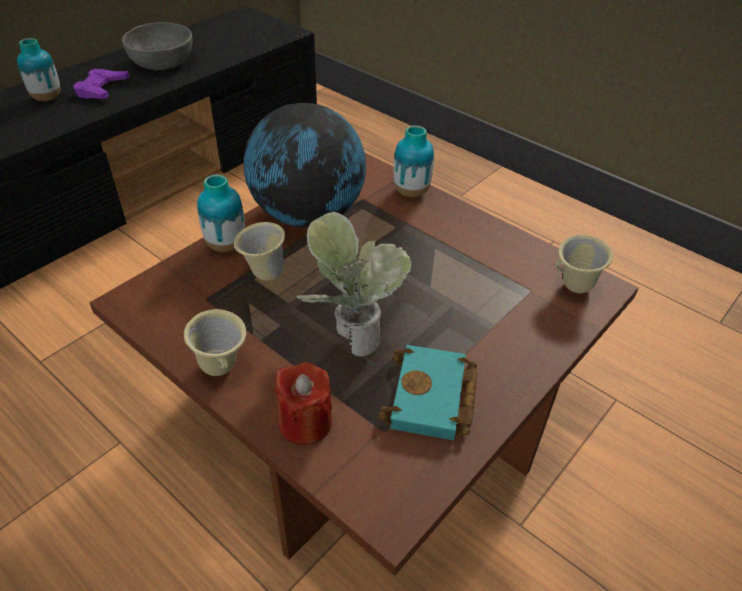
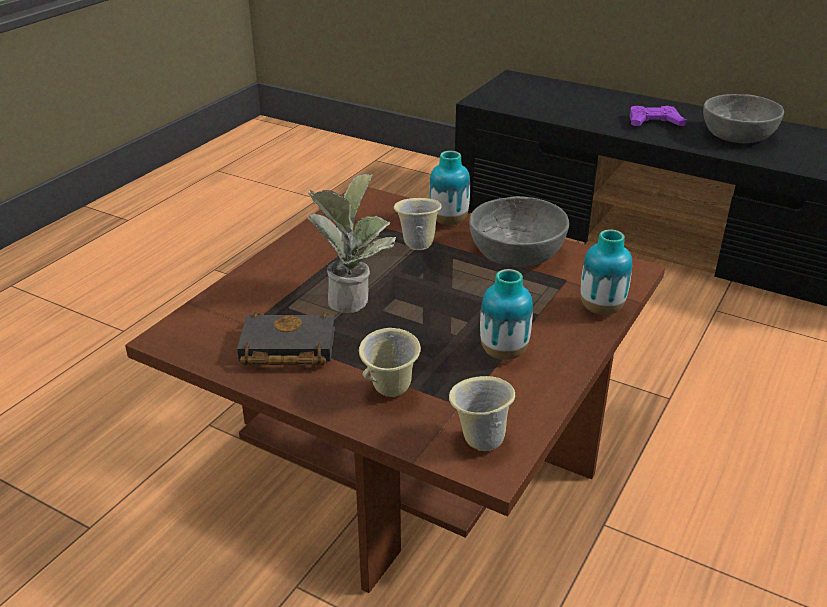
camera: 80 degrees right, 10 degrees down
vase [17,38,61,101] -> vase moved to [480,269,533,360]
beige mug [184,309,246,376] -> beige mug moved to [359,328,421,397]
globe [243,103,366,227] -> grey bowl [469,196,569,267]
red candle [275,362,332,445] -> none
turquoise book [379,345,478,440] -> black book [237,312,335,365]

